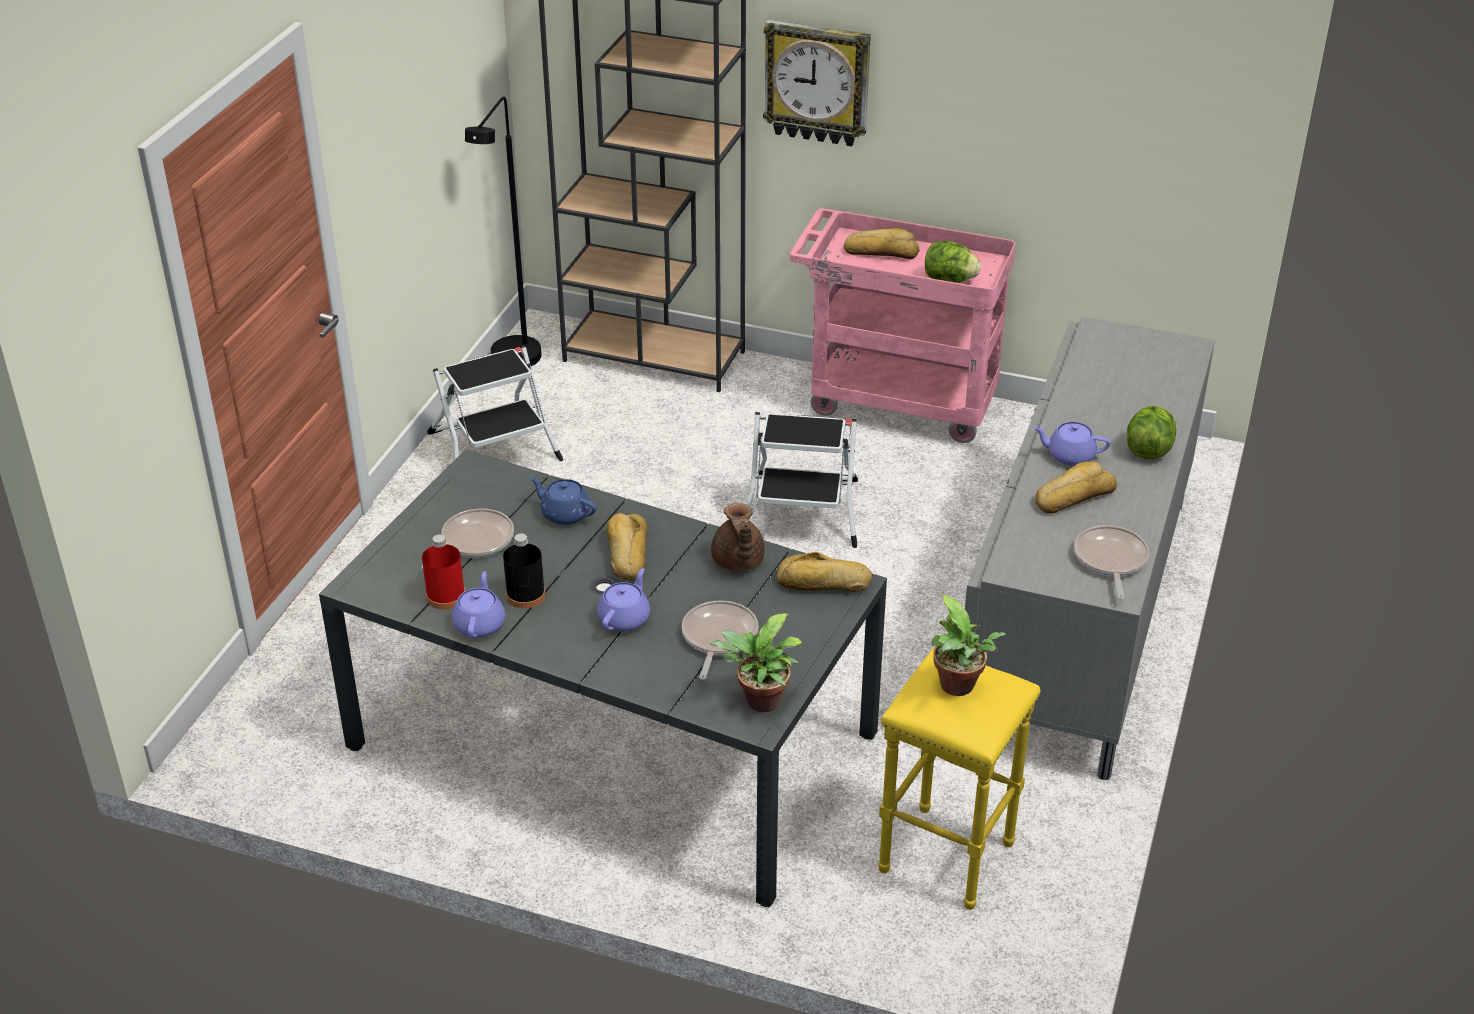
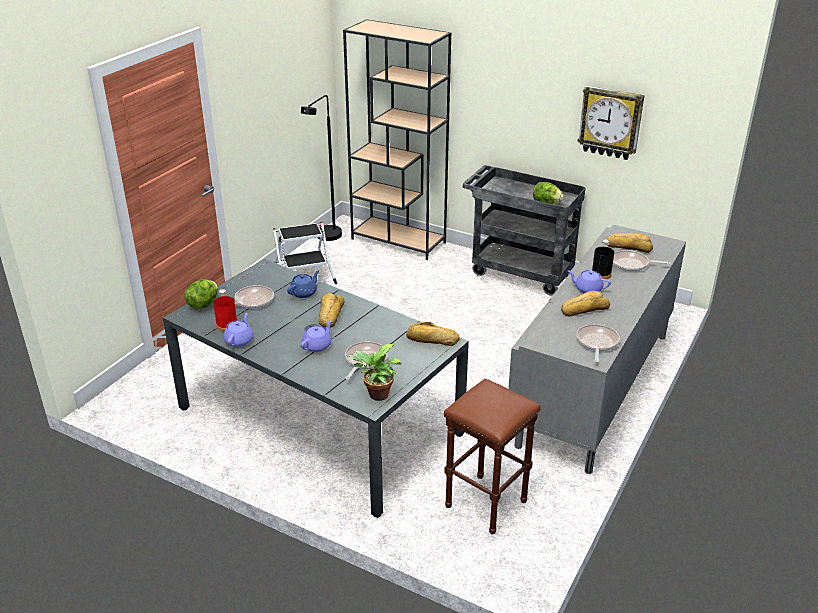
camera: 10 degrees right, 5 degrees down
black bottle [503,533,545,608] -> black bottle moved to [592,240,614,279]
blue teapot [529,476,597,525] -> blue teapot turned 90 degrees clockwise [287,270,320,298]
brown teapot [711,503,765,571] -> none
step ladder [747,412,858,548] -> none
wall clock [763,19,871,147] -> wall clock moved to [578,85,644,160]
pink cart [790,208,1015,443] -> black cart [463,165,585,295]
bread [844,228,919,259] -> bread moved to [606,233,653,253]
yellow stool [878,647,1041,910] -> brown stool [444,379,541,534]
potted plant [931,595,1006,696] -> none
lettuce [1127,406,1176,460] -> lettuce moved to [184,279,218,310]
none -> frying pan [613,250,671,272]

